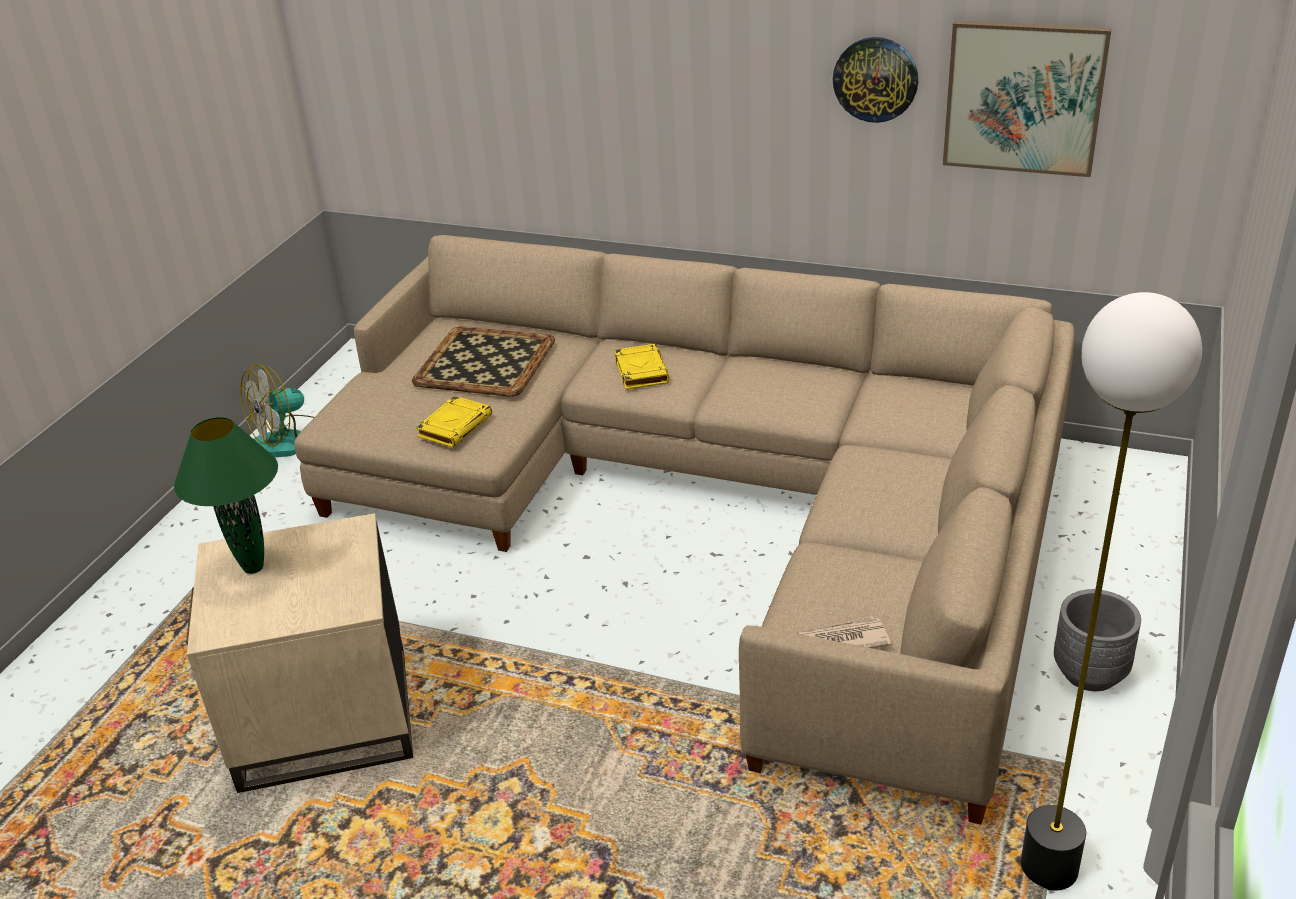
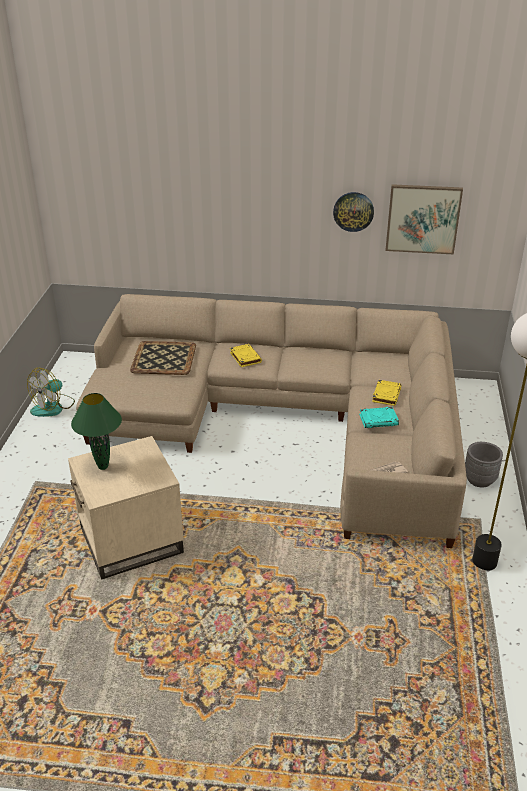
camera: 15 degrees left, 0 degrees up
yellow book [415,396,492,448] -> yellow book moved to [372,380,402,406]
none -> turquoise book [359,407,399,428]

